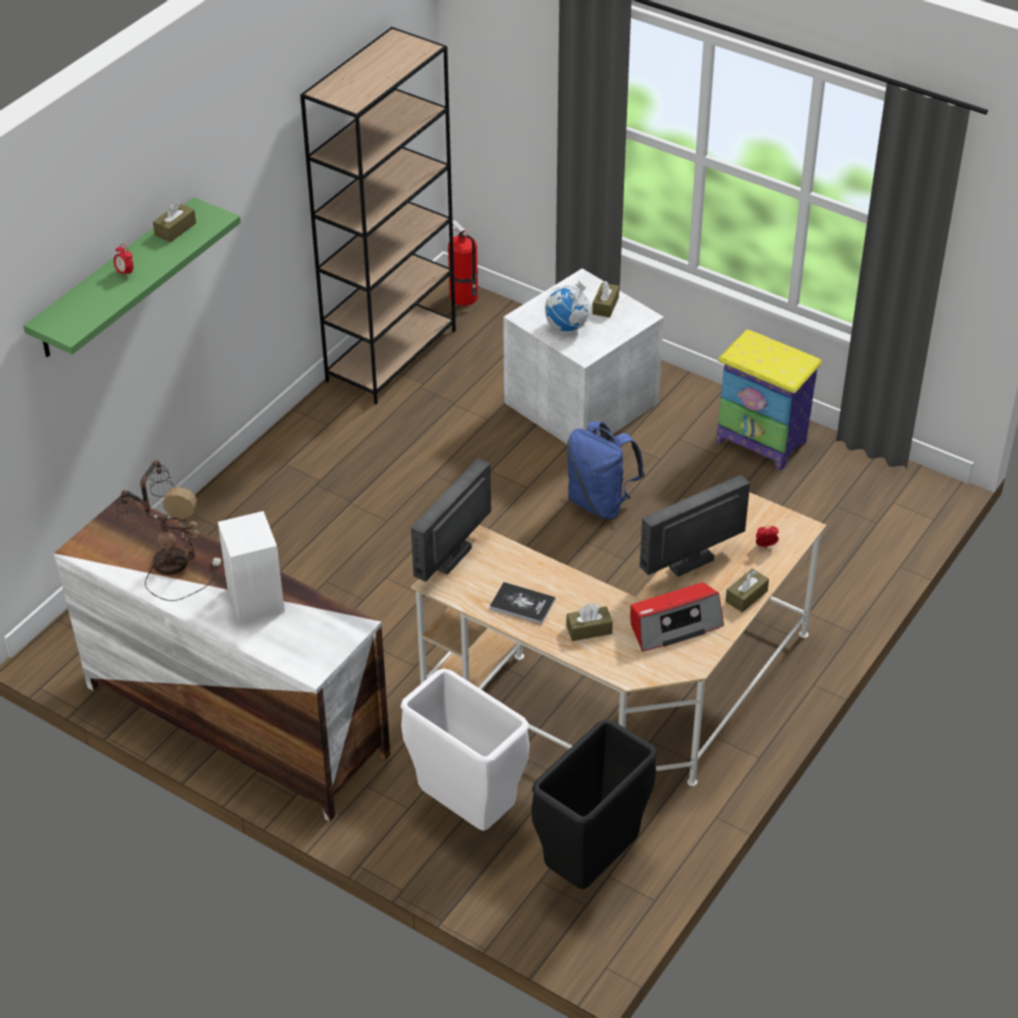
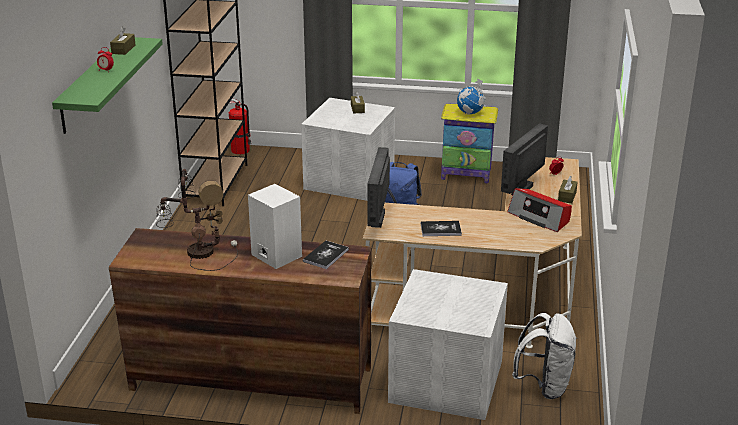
camera: 25 degrees left, 15 degrees down
white cabinet [54,496,390,822] -> brown cabinet [109,228,372,414]
white trash can [401,668,530,831] -> white storage box [388,269,508,420]
black trash can [531,719,657,889] -> white backpack [512,313,577,399]
globe [545,280,590,331] -> globe moved to [457,78,486,115]
brown tissue box [566,604,613,641] -> none
radio [630,582,724,652] -> radio turned 90 degrees clockwise [507,188,572,232]
none -> book [303,241,349,269]

